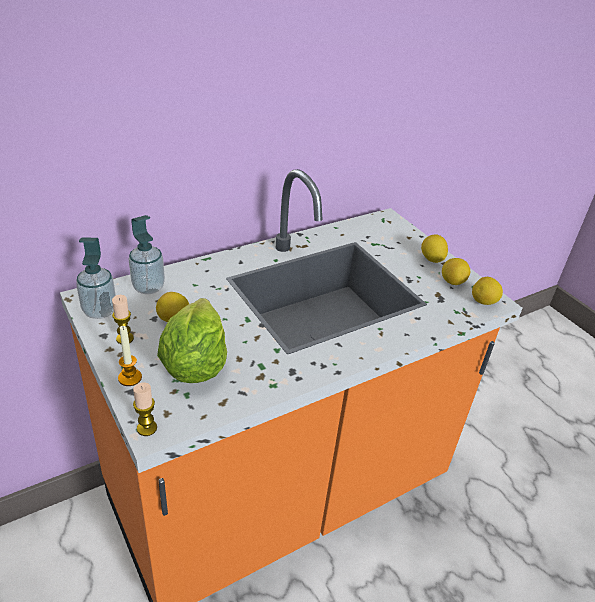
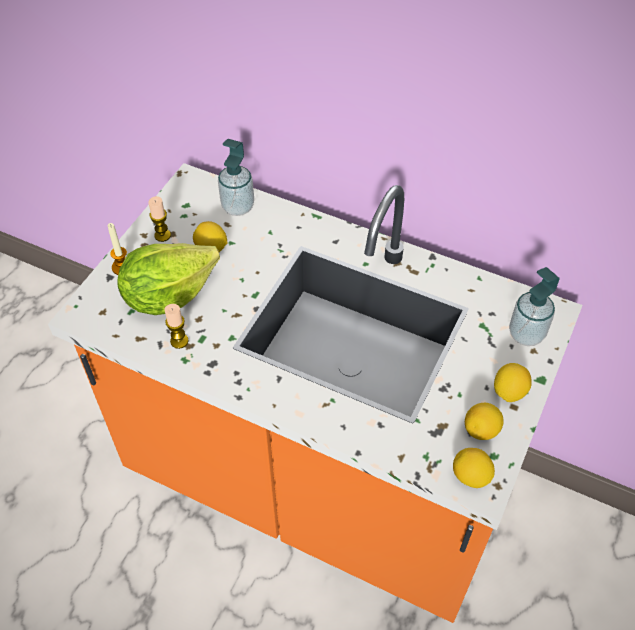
camera: 60 degrees right, 15 degrees up
soap dispenser [76,237,116,319] -> soap dispenser moved to [509,267,560,346]
candle [133,383,157,436] -> candle moved to [164,304,189,349]

